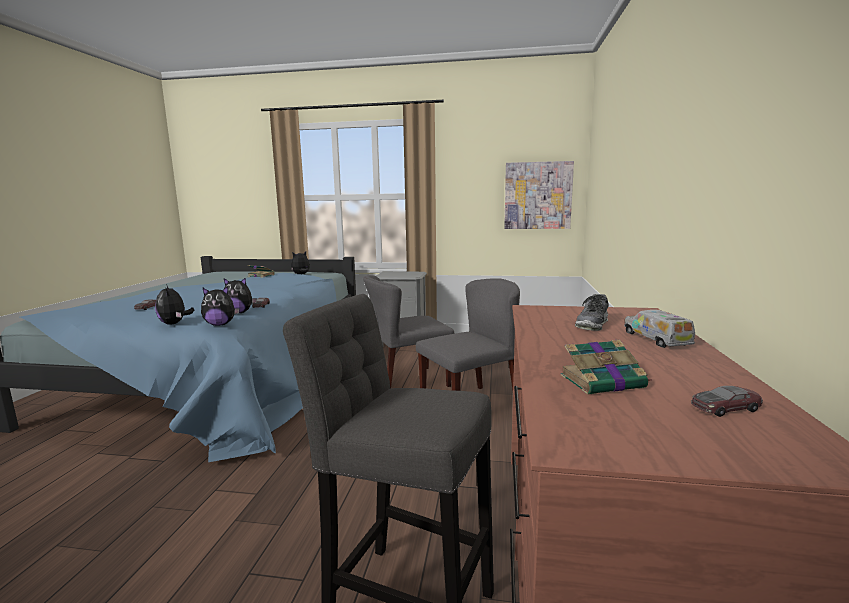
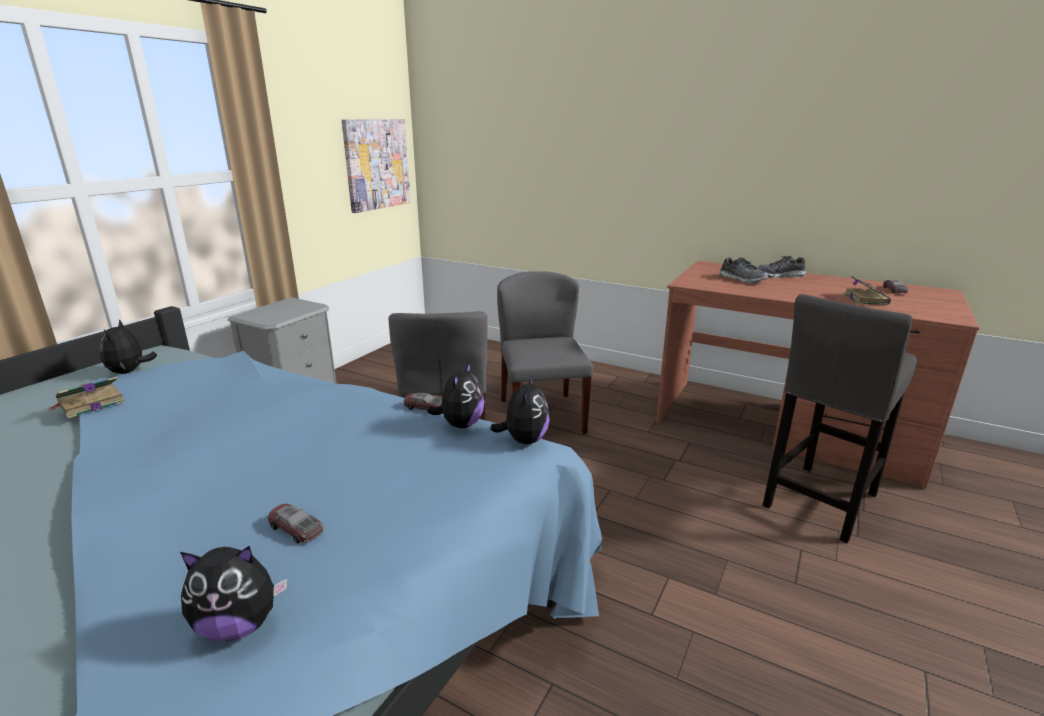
camera: 70 degrees left, 10 degrees up
plush toy [155,284,194,325] -> plush toy moved to [180,546,287,642]
toy truck [624,310,695,348] -> shoe [757,256,806,278]

